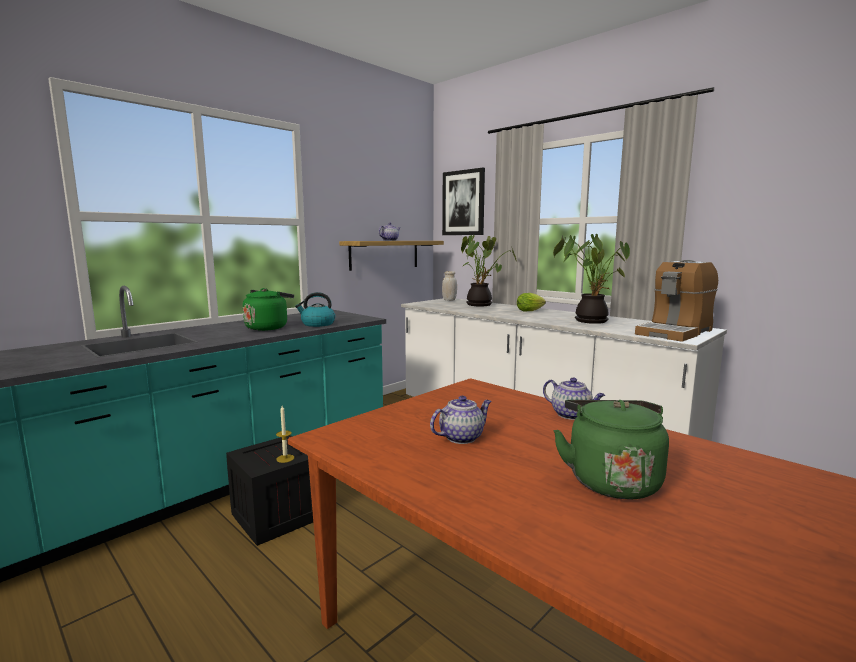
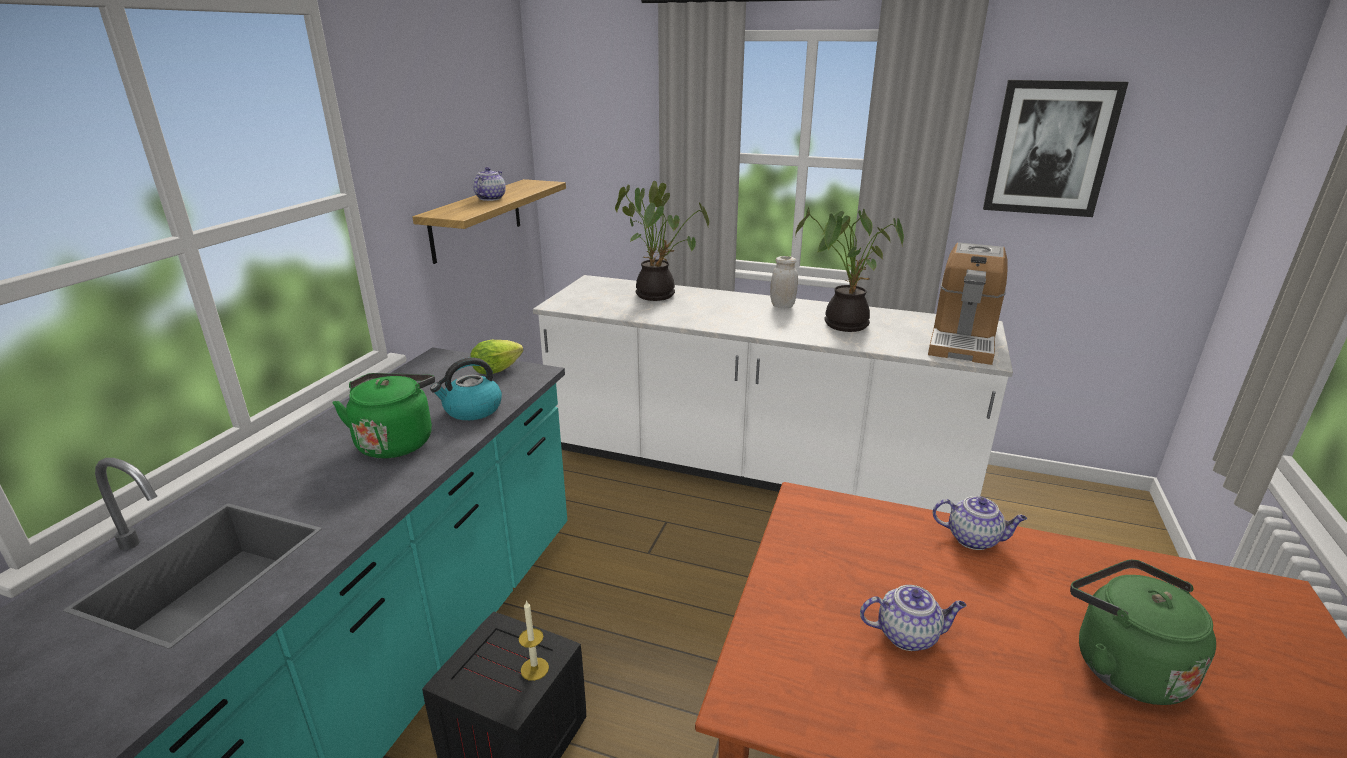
camera: 25 degrees left, 15 degrees up
teapot [430,396,492,444] -> teapot turned 60 degrees clockwise [860,585,966,651]
picture [442,168,485,235] -> picture moved to [983,80,1129,217]
white jar [442,271,457,301] -> white jar moved to [770,256,798,308]
lettuce [517,293,546,312] -> lettuce moved to [470,340,523,374]

